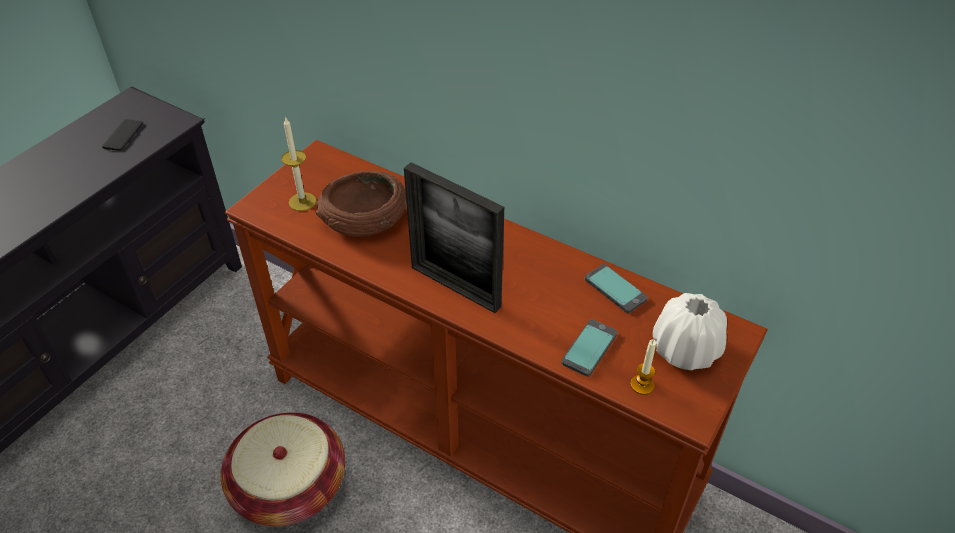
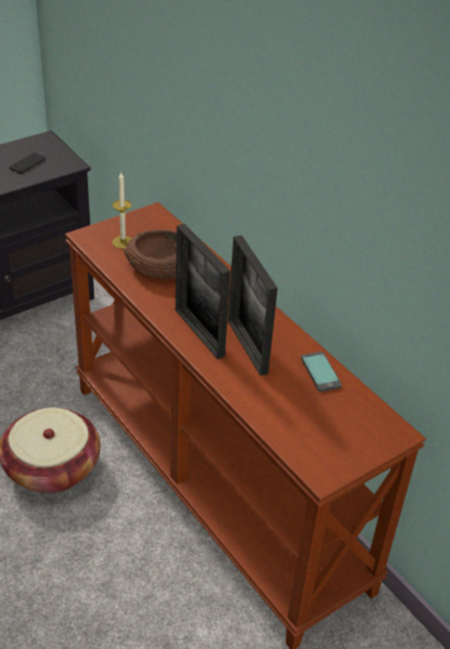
camera: 20 degrees right, 5 degrees down
phone [562,319,617,377] -> none
candle [631,339,656,395] -> none
white vase [653,293,727,370] -> none
none -> picture frame [228,235,278,376]

